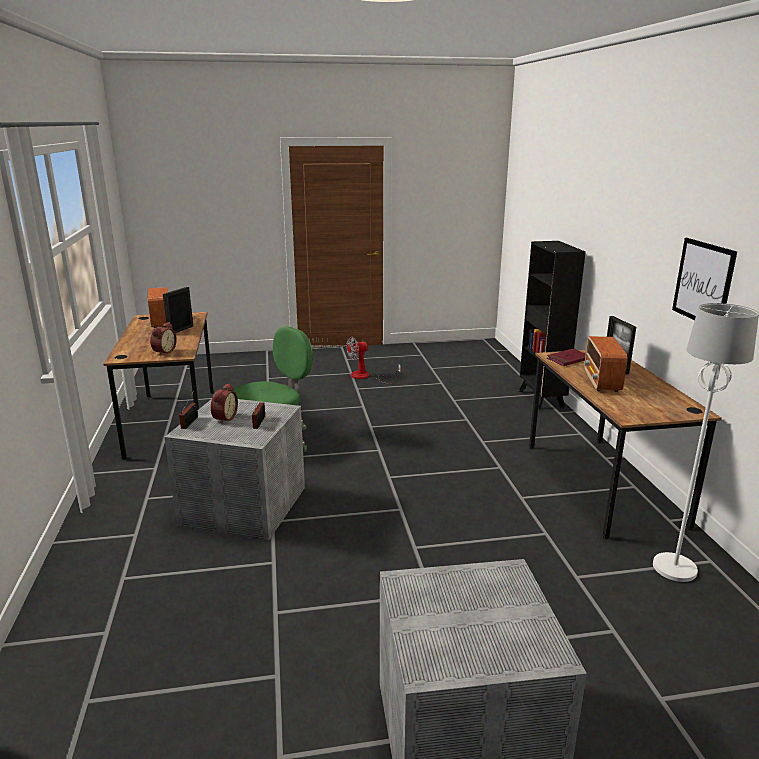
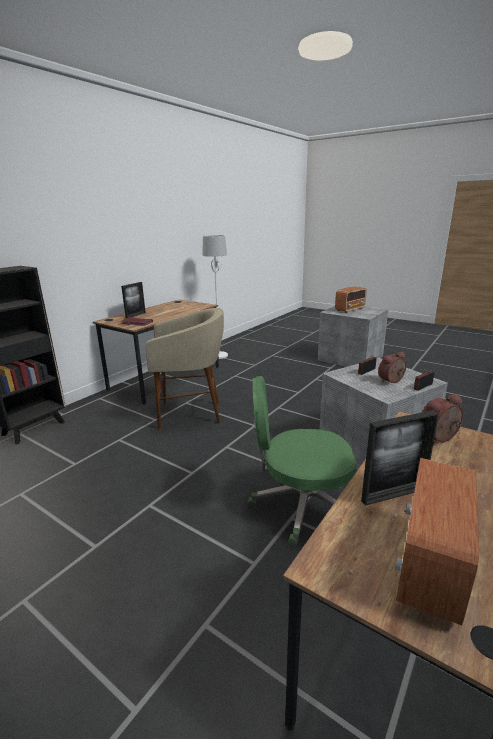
camera: 135 degrees left, 0 degrees up
fan [346,337,401,384] -> none
radio [584,336,628,392] -> radio moved to [335,286,367,313]
picture [672,238,737,320] -> none
none -> beige stool [146,308,224,429]

